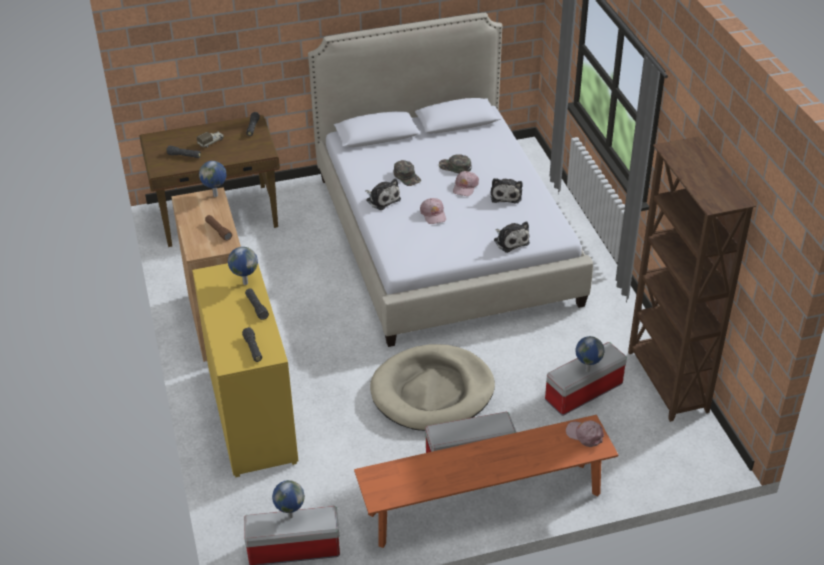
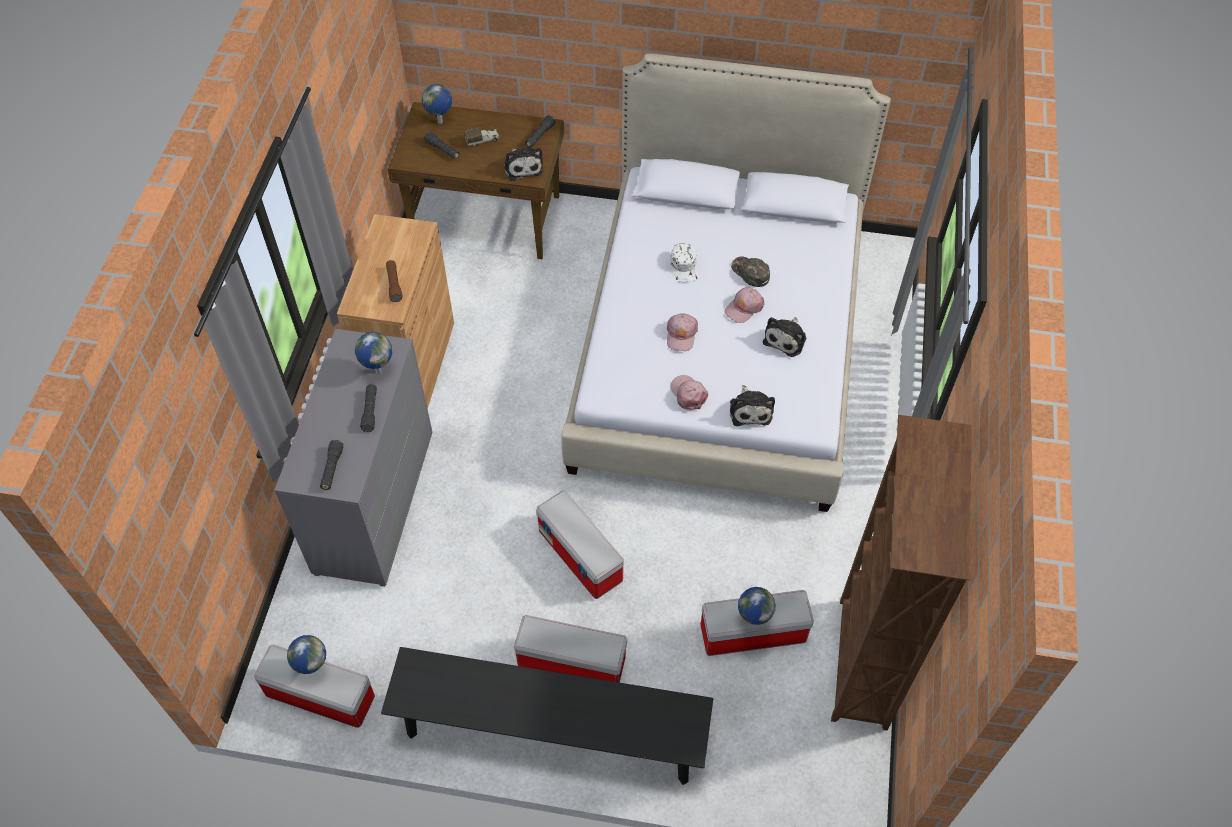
camera: 25 degrees right, 15 degrees up
yellow dresser [192,263,298,477] -> grey dresser [274,329,433,587]
globe [199,161,226,197] -> globe moved to [422,84,452,124]
orange bench [354,415,618,548] -> black bench [381,647,713,785]
plush toy [365,178,401,210] -> plush toy moved to [504,147,543,181]
beige dog bed [370,344,495,431] -> storage box [536,491,624,599]
green cap [393,160,421,186] -> white cap [670,243,698,282]
pink cap [566,420,604,447] -> pink cap moved to [670,375,708,410]

